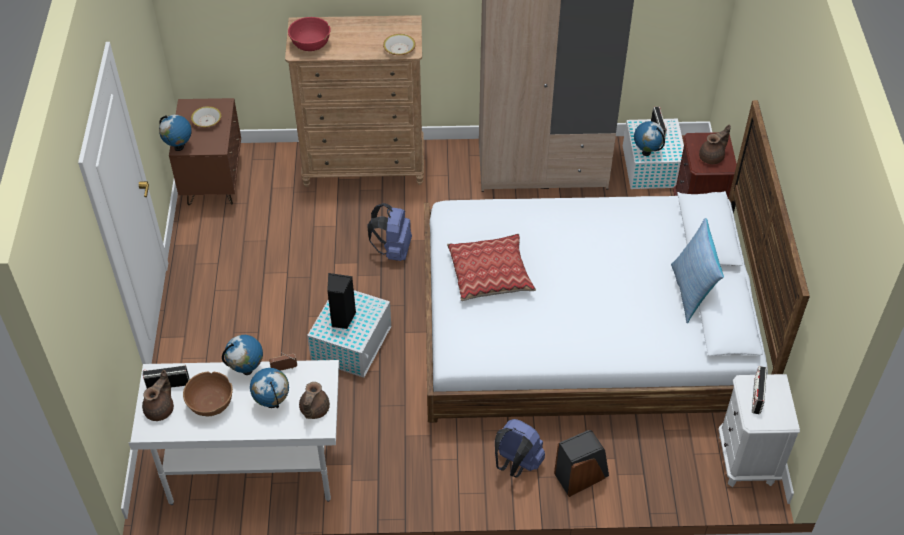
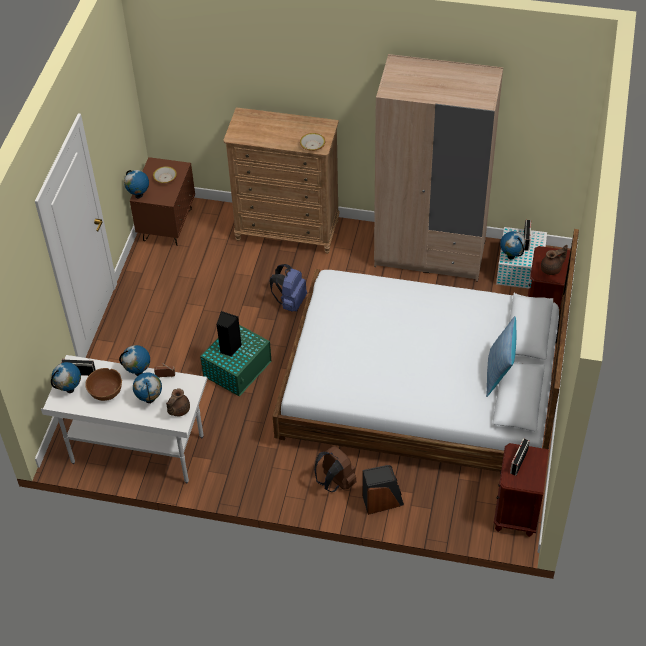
camera: 15 degrees right, 0 degrees up
brown teapot [142,370,174,421] -> globe [51,362,81,393]
red bowl [288,17,331,51] -> none
white storage box [307,290,391,377] -> green storage box [200,325,271,397]
pillow [447,234,536,301] -> none
blue backpack [495,419,545,477] -> brown backpack [314,446,357,492]
white nightstand [719,374,800,487] -> brown nightstand [494,443,549,537]

